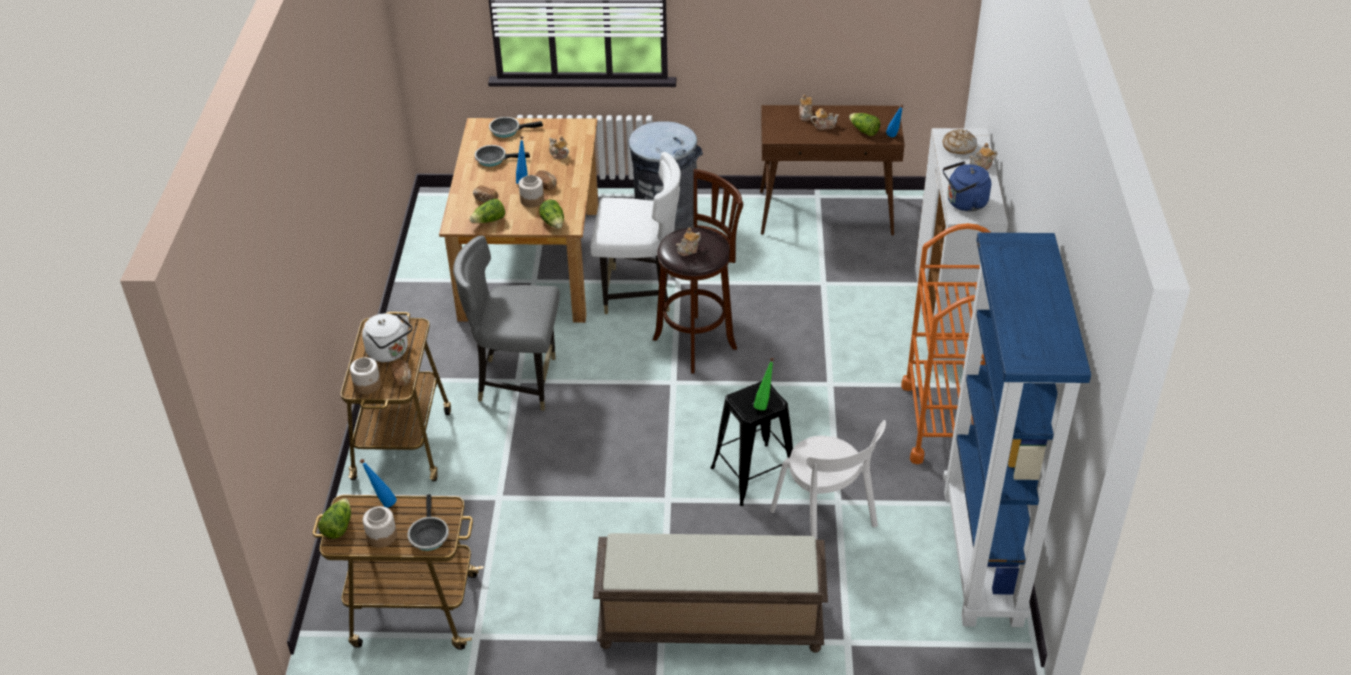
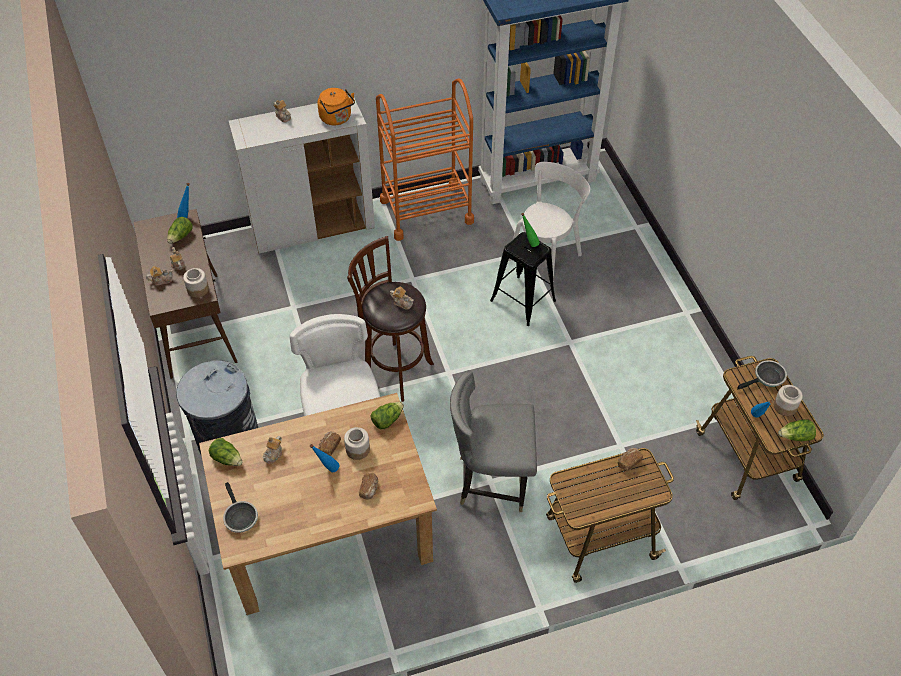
camera: 110 degrees left, 10 degrees up
jar [350,357,381,394] -> jar moved to [183,268,209,297]
white kettle [362,313,412,362] -> none
grey chair [453,235,560,411] -> grey chair turned 105 degrees clockwise [450,370,537,512]
lettuce [469,199,505,223] -> lettuce moved to [209,438,242,466]
frying pan [475,145,530,167] -> none
brown bench [593,533,828,653] -> none
bread [943,129,977,154] -> none
blue kettle [943,161,991,212] -> orange kettle [317,88,355,125]

